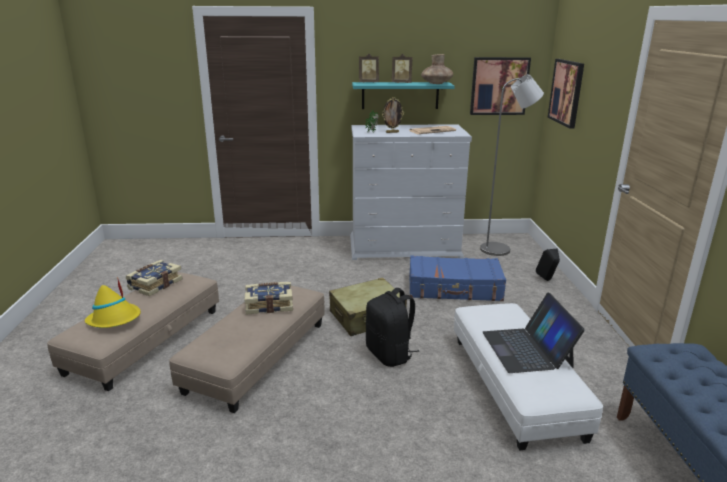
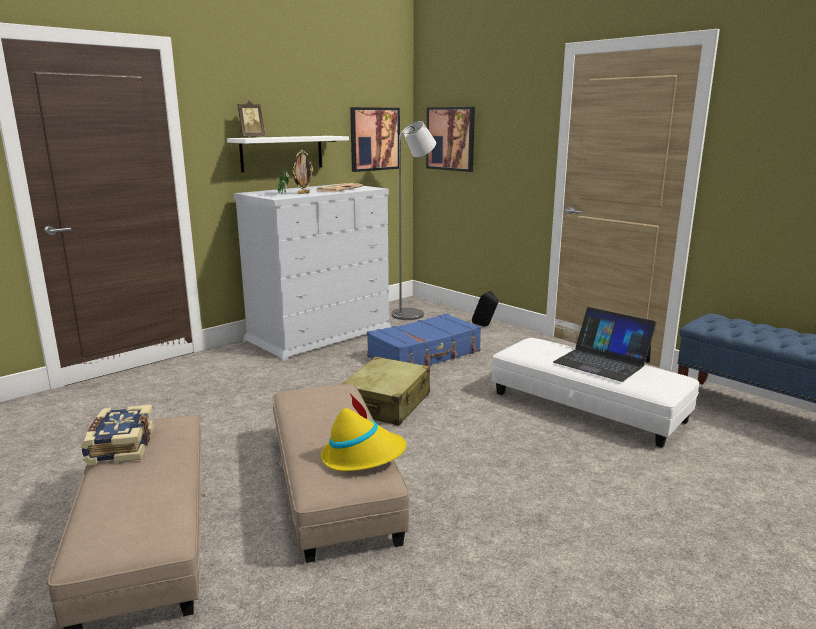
camera: 40 degrees left, 5 degrees down
yellow hat [85,277,141,328] -> yellow hat moved to [321,393,407,471]
book [245,282,293,315] -> none
turquoise shelf [352,82,455,109] -> white shelf [227,136,349,172]
black backpack [366,288,419,367] -> none
picture frame [392,54,412,83] -> none
brown vase [421,54,453,84] -> none

